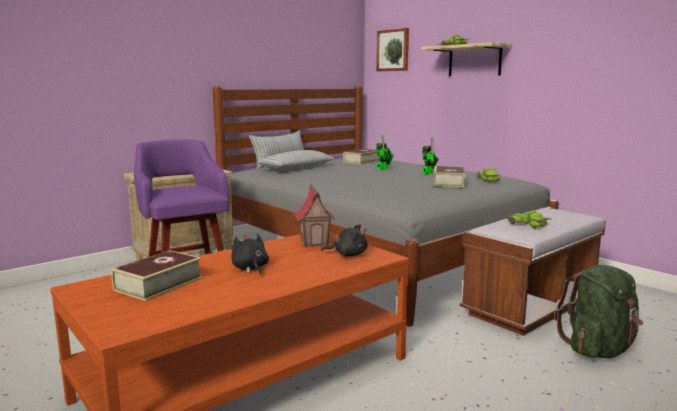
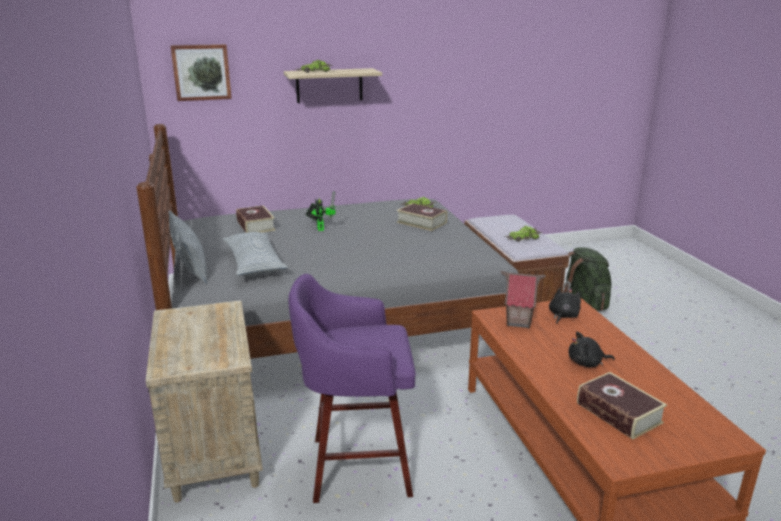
camera: 65 degrees left, 10 degrees up
toy robot [422,137,439,175] -> none

